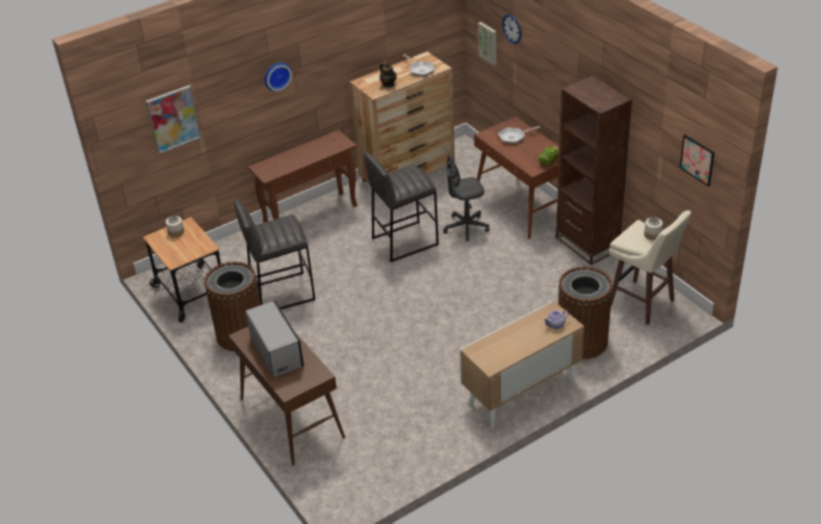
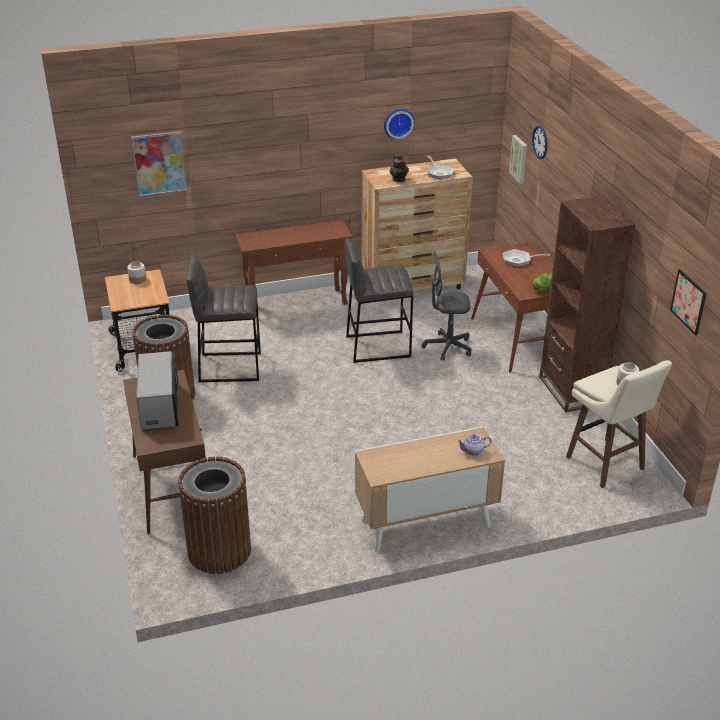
camera: 15 degrees right, 5 degrees down
wall clock [264,63,292,91] -> wall clock moved to [384,109,414,139]
brown trash can [558,266,613,359] -> brown trash can moved to [178,457,251,574]

